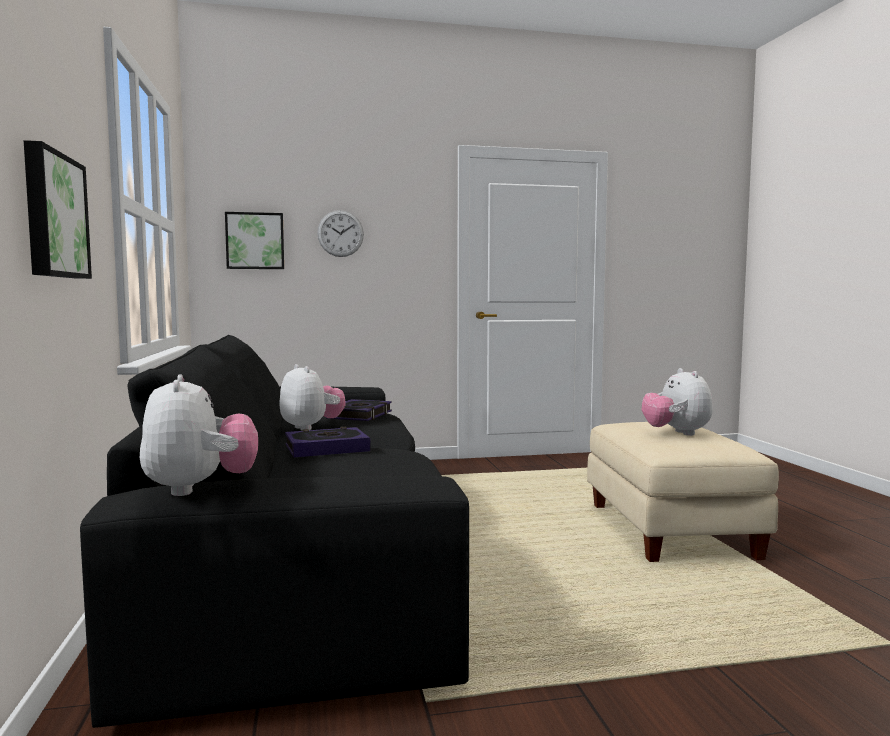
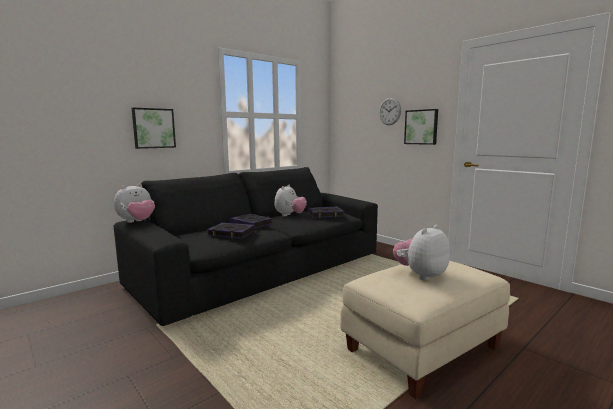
camera: 60 degrees right, 5 degrees up
picture [225,212,284,269] -> picture moved to [404,109,438,145]
none -> book [207,223,255,239]

